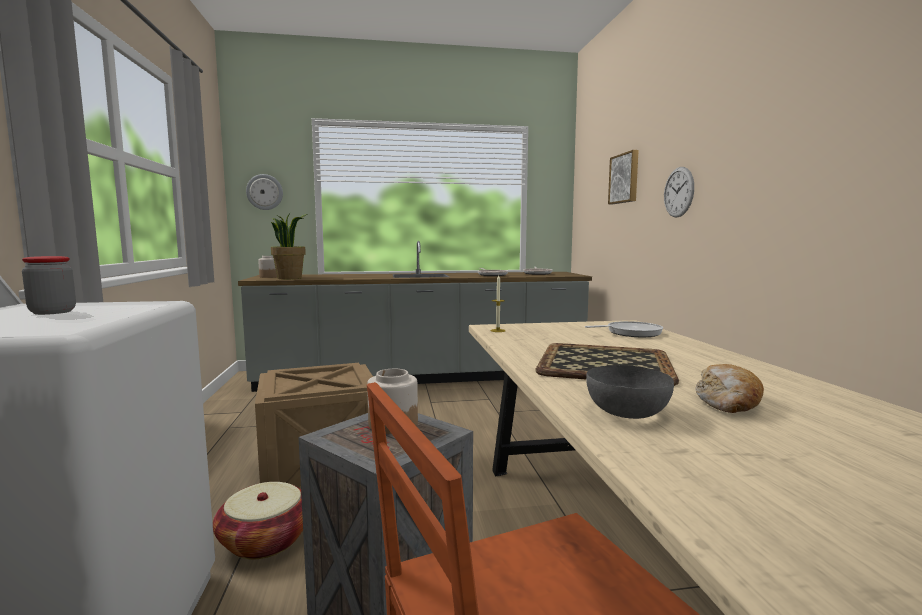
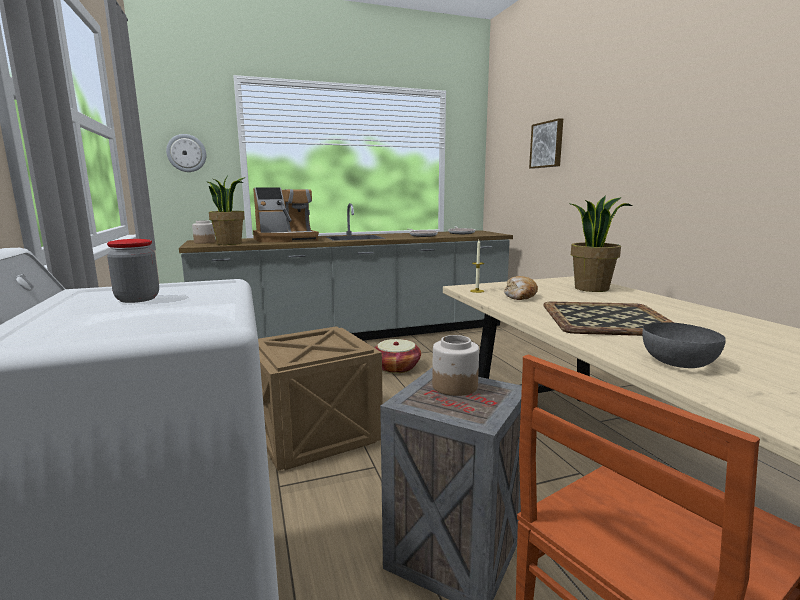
camera: 10 degrees left, 5 degrees up
basket [213,482,303,560] -> basket moved to [374,339,421,373]
frying pan [585,321,663,337] -> potted plant [569,195,633,292]
wall clock [664,167,694,218] -> none
bread [695,364,764,413] -> bread moved to [504,276,538,300]
none -> coffee machine [253,187,319,242]

